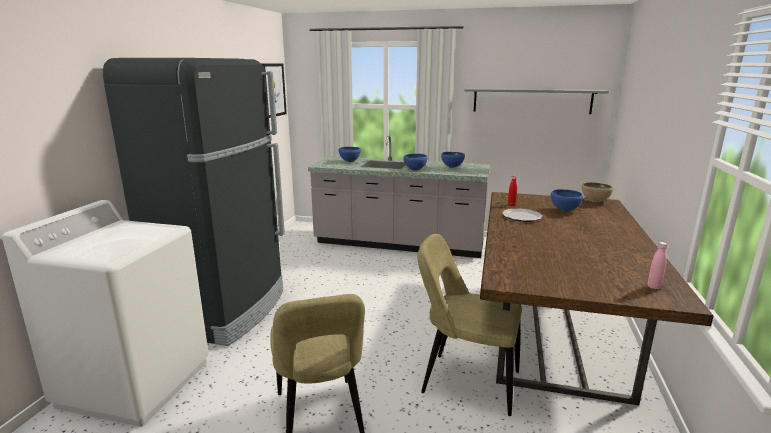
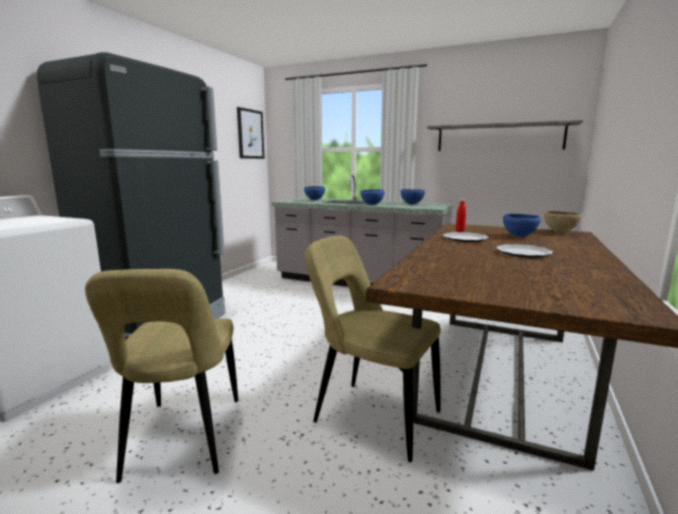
camera: 10 degrees right, 5 degrees down
pink bottle [648,242,667,289] -> none
none -> plate [496,244,553,258]

